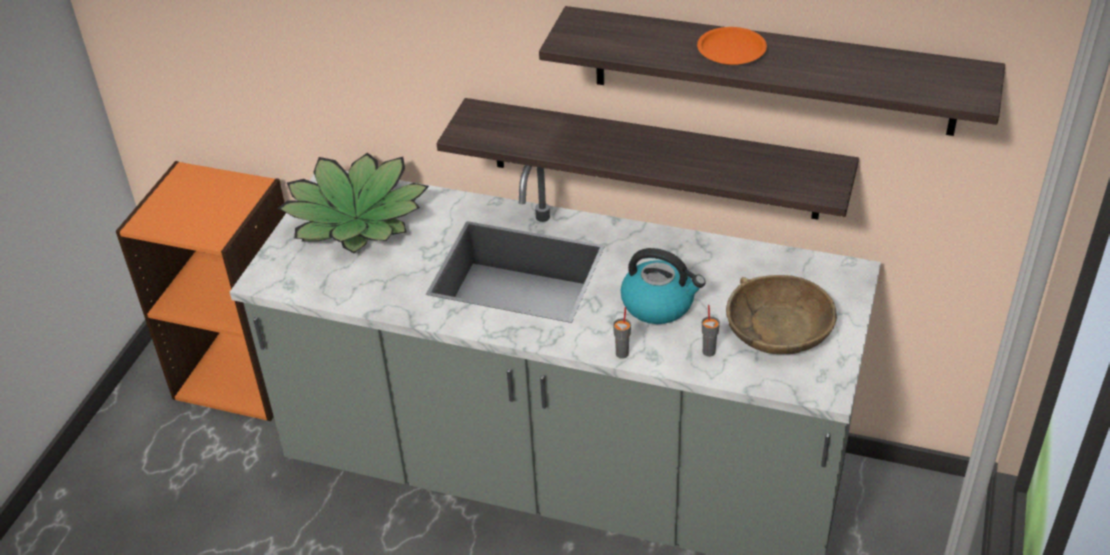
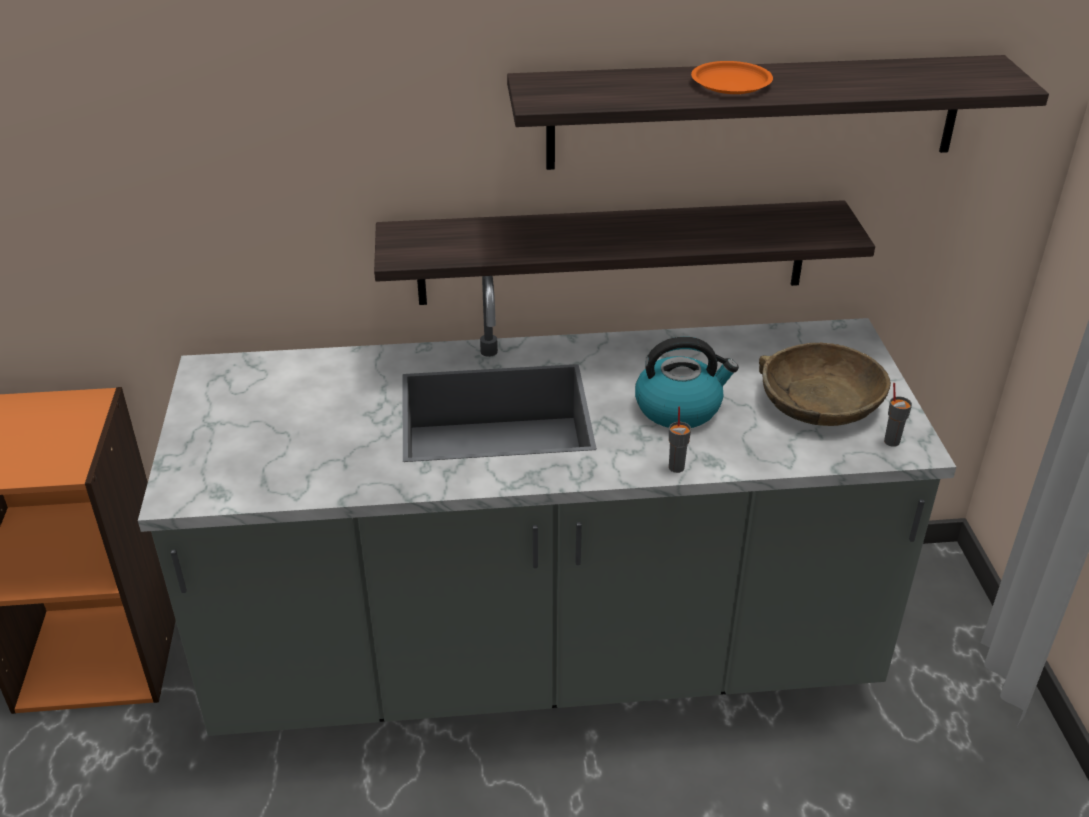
camera: 25 degrees left, 5 degrees down
potted plant [278,153,429,253] -> none
grey cup [702,305,720,357] -> grey cup moved to [884,383,912,447]

